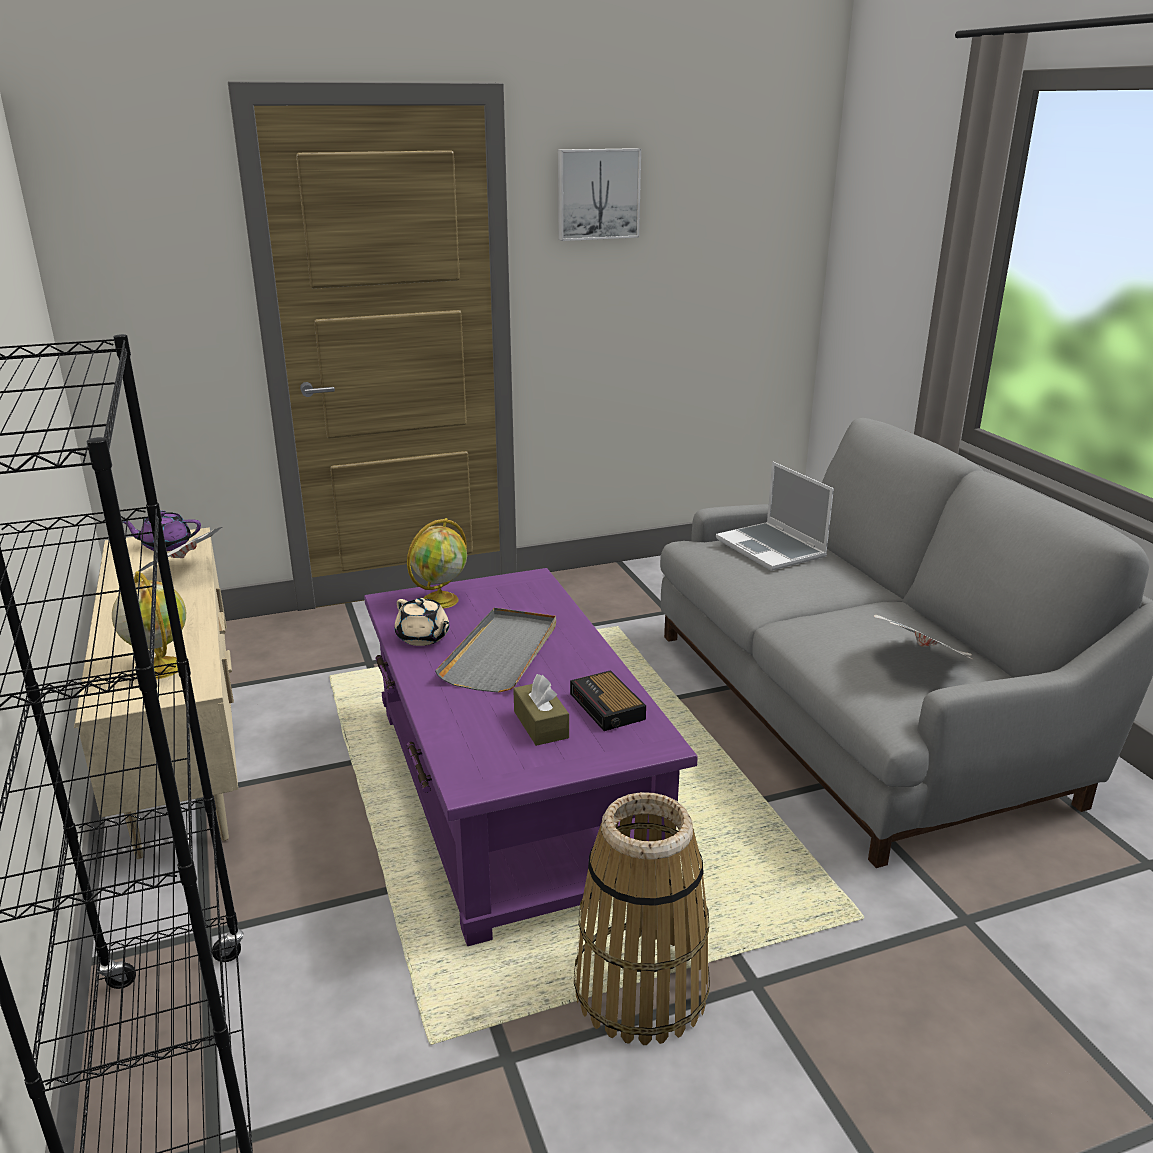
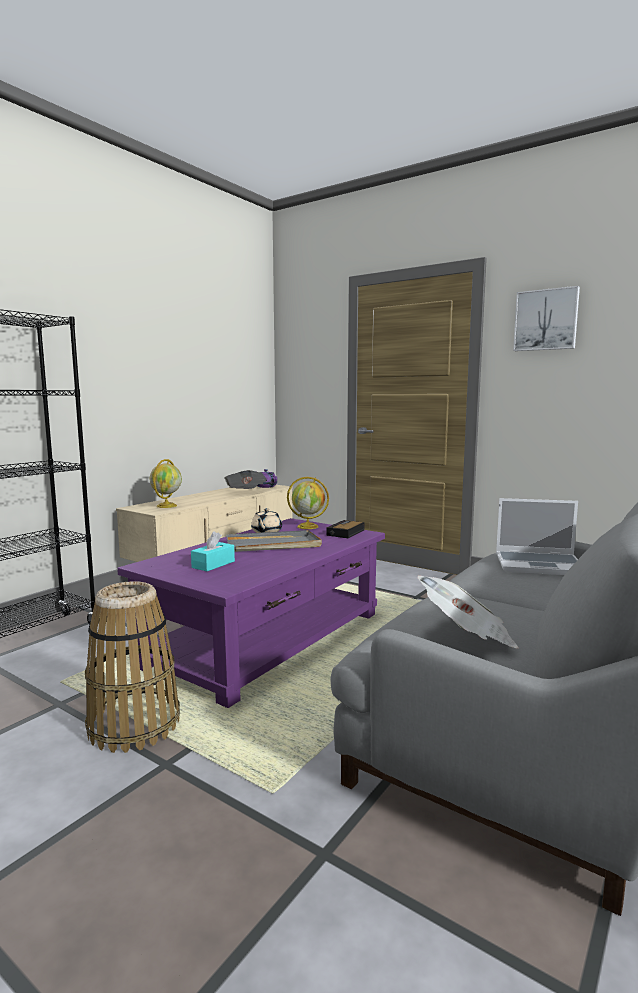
camera: 55 degrees right, 15 degrees down
brown tissue box [513,674,569,746] -> turquoise tissue box [191,531,235,571]
alarm clock [570,670,646,731] -> alarm clock moved to [327,520,365,538]
laptop [716,462,834,571] -> laptop turned 105 degrees counterclockwise [496,498,578,575]

